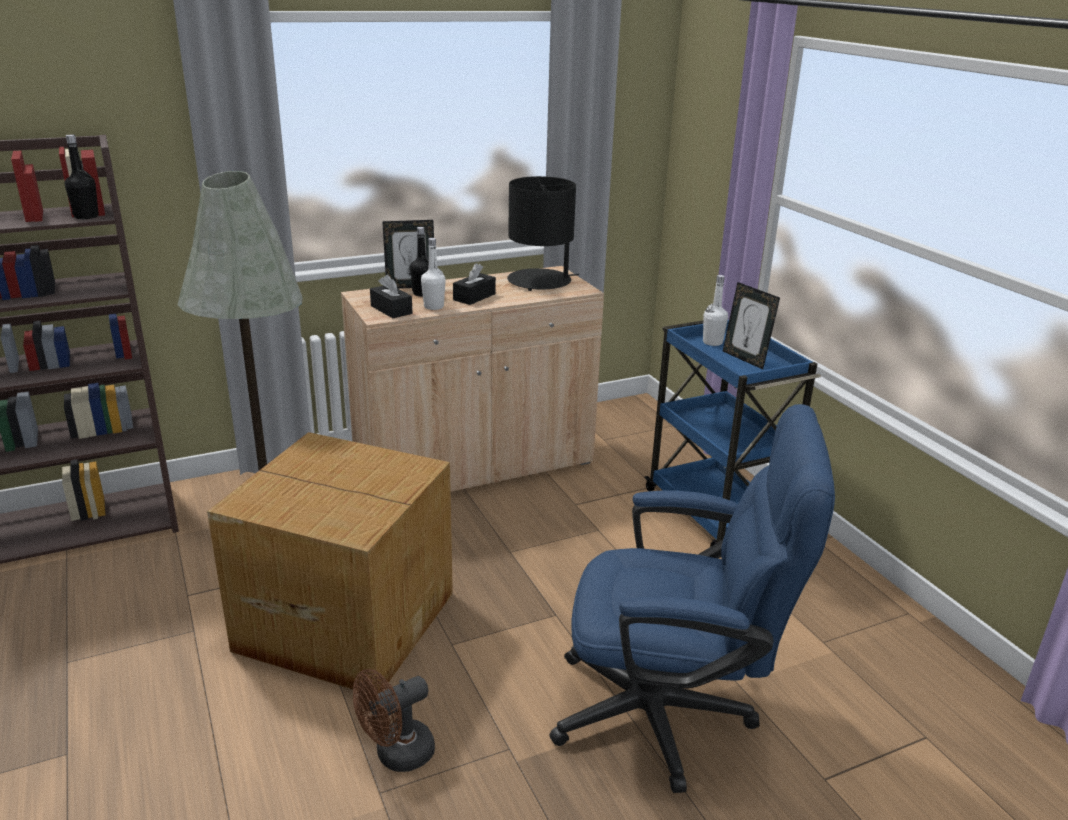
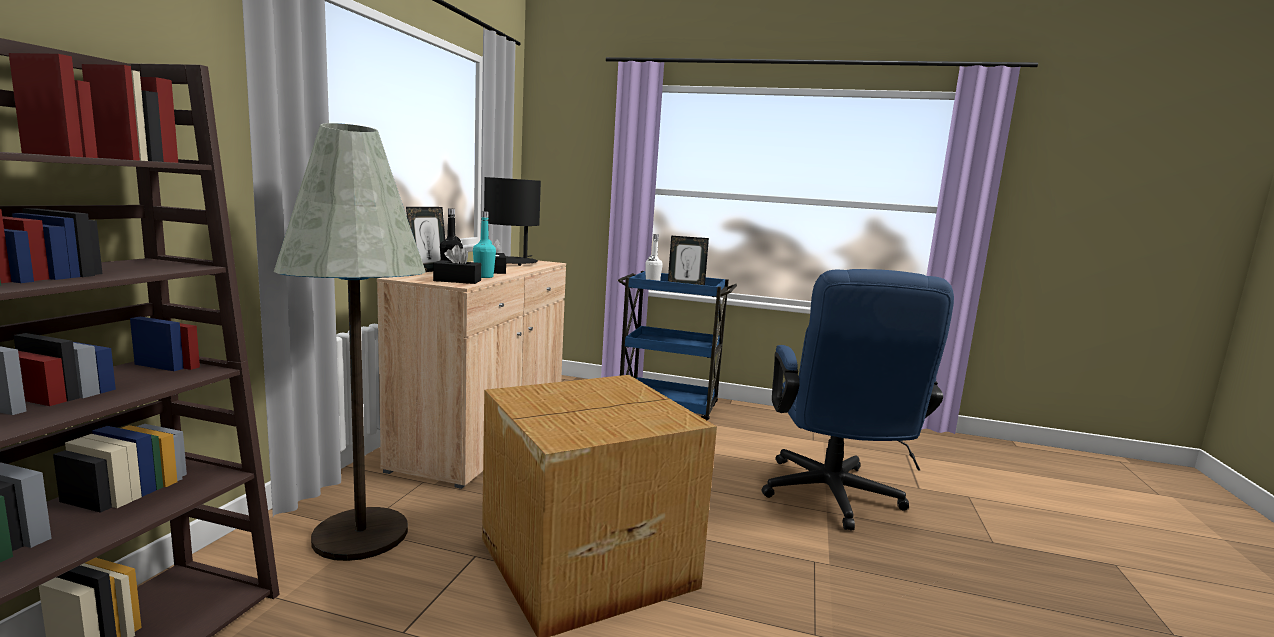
camera: 50 degrees left, 15 degrees down
black bottle [65,135,99,219] -> none
brown fan [353,669,435,772] -> none
white bottle [421,238,446,310] -> turquoise bottle [473,211,496,278]
blue office chair [549,404,835,793] -> blue office chair turned 135 degrees clockwise [761,269,954,531]

